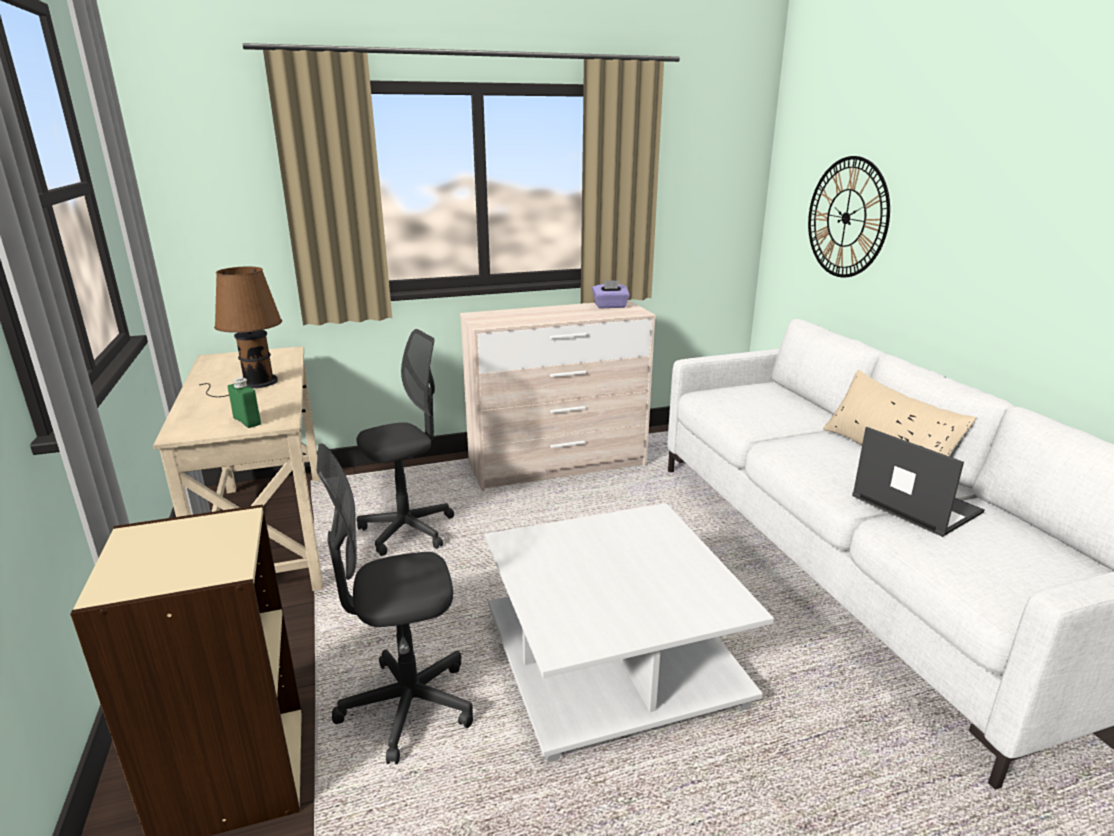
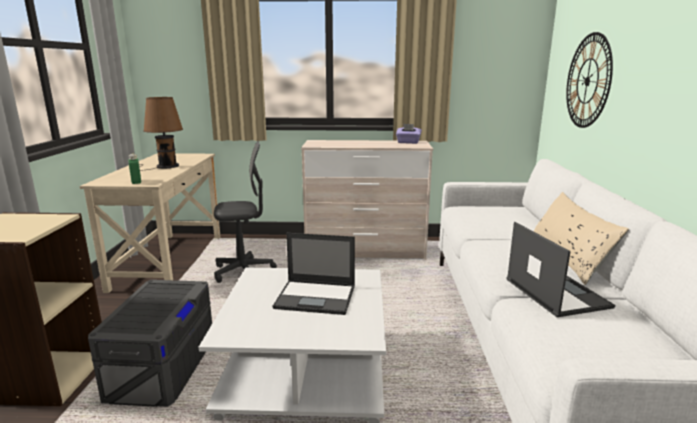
camera: 20 degrees right, 5 degrees down
grey office chair [316,443,473,764] -> grey storage box [88,280,212,407]
none -> laptop [273,233,355,315]

